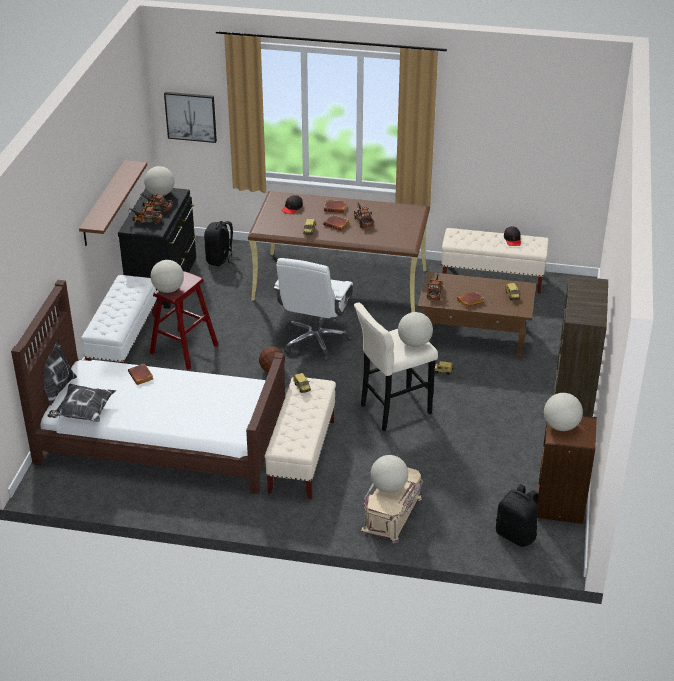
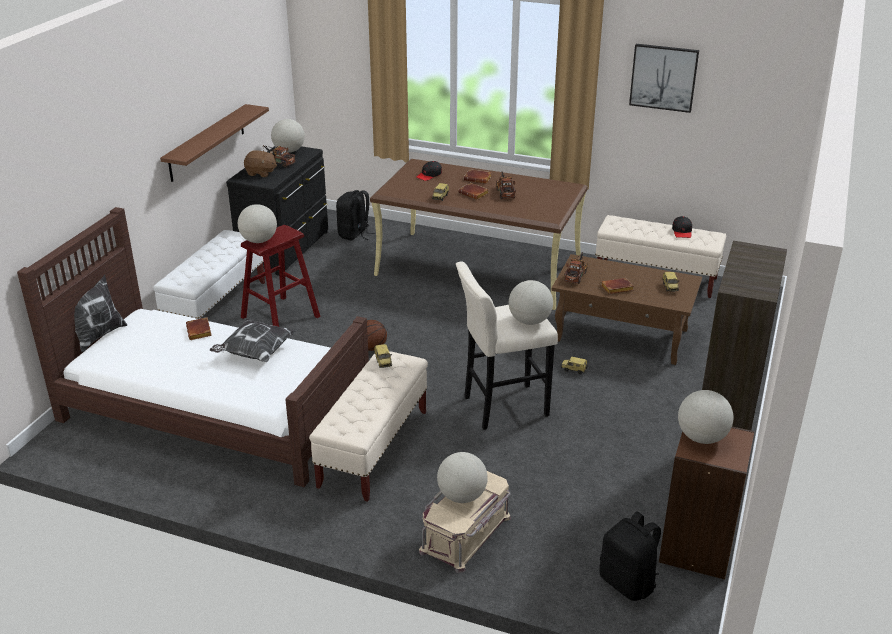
camera: 10 degrees right, 5 degrees down
pillow [47,384,116,422] -> pillow moved to [210,319,297,362]
toy truck [129,206,162,225] -> brown plush toy [244,150,277,177]
picture [164,92,217,143] -> picture moved to [629,44,699,113]
white office chair [274,258,353,361] -> none

